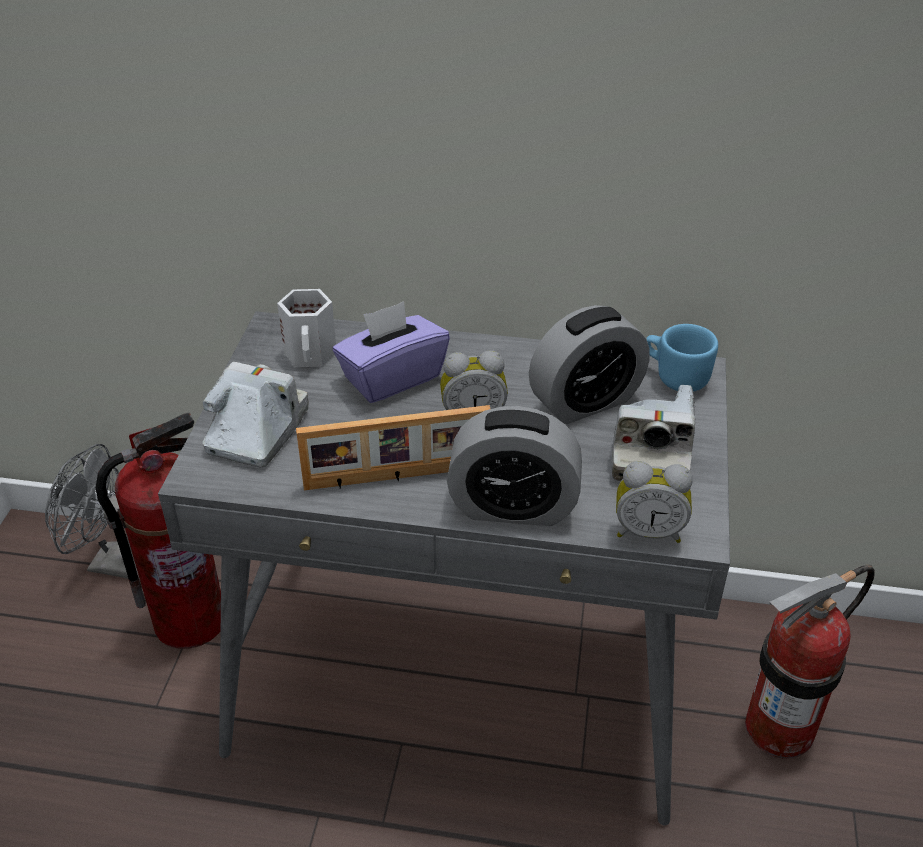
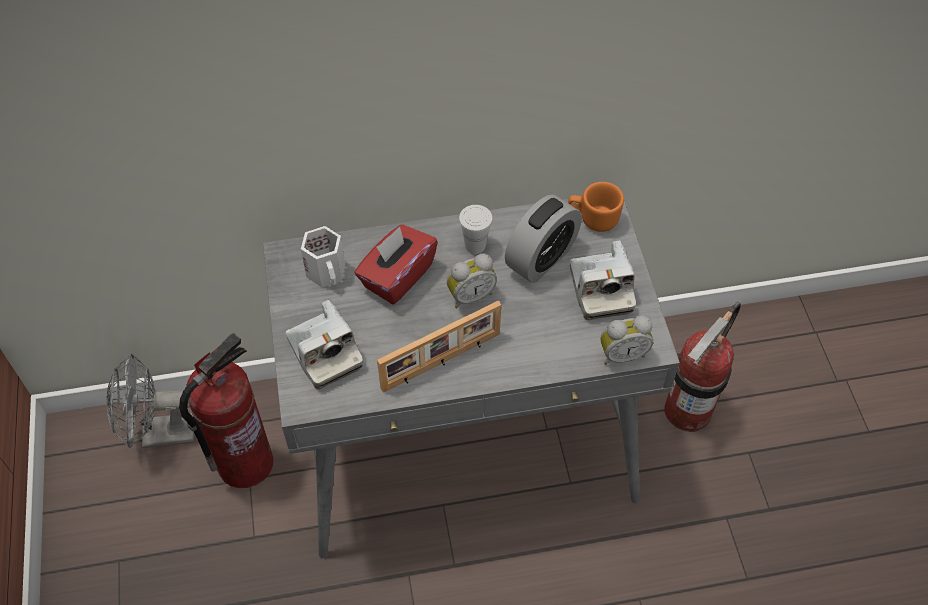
camera: 20 degrees left, 15 degrees up
camera [202,362,308,468] -> camera turned 150 degrees clockwise [286,300,363,389]
purple tissue box [333,301,450,403] -> red tissue box [354,224,438,304]
alarm clock [447,406,582,526] -> none
blue mug [646,324,718,392] -> orange mug [568,182,624,232]
none -> white cup [459,205,493,254]

